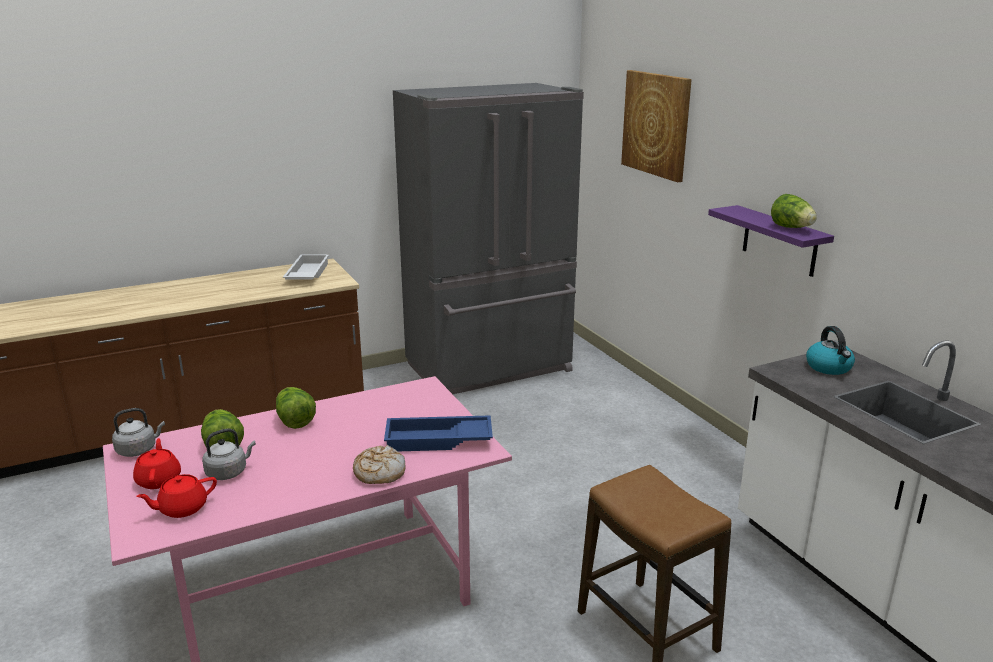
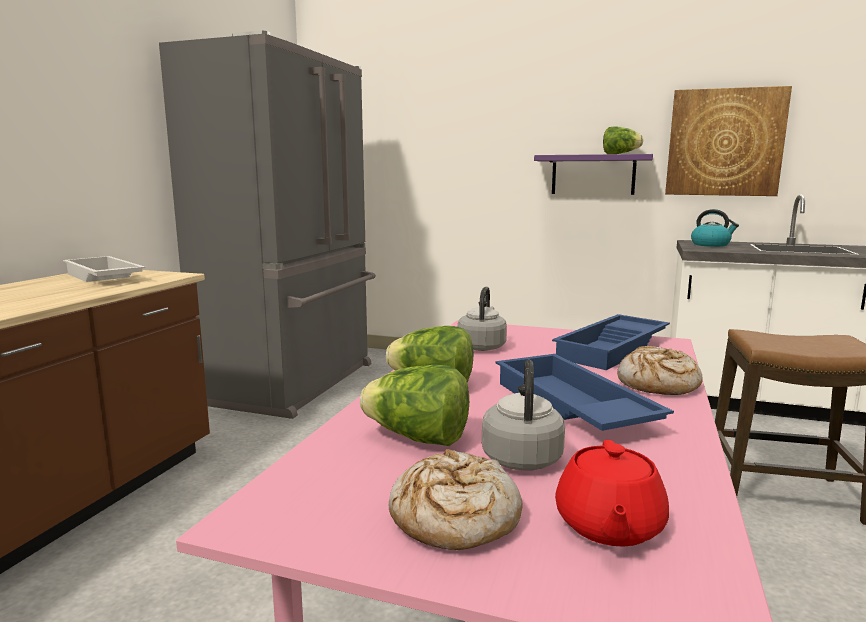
camera: 45 degrees left, 10 degrees down
grey kettle [112,408,165,457] -> grey kettle moved to [457,287,507,351]
red teapot [133,438,181,489] -> bread [389,449,523,550]
picture [621,70,692,182] -> picture moved to [665,86,792,196]
none -> blue tray [496,354,674,431]

